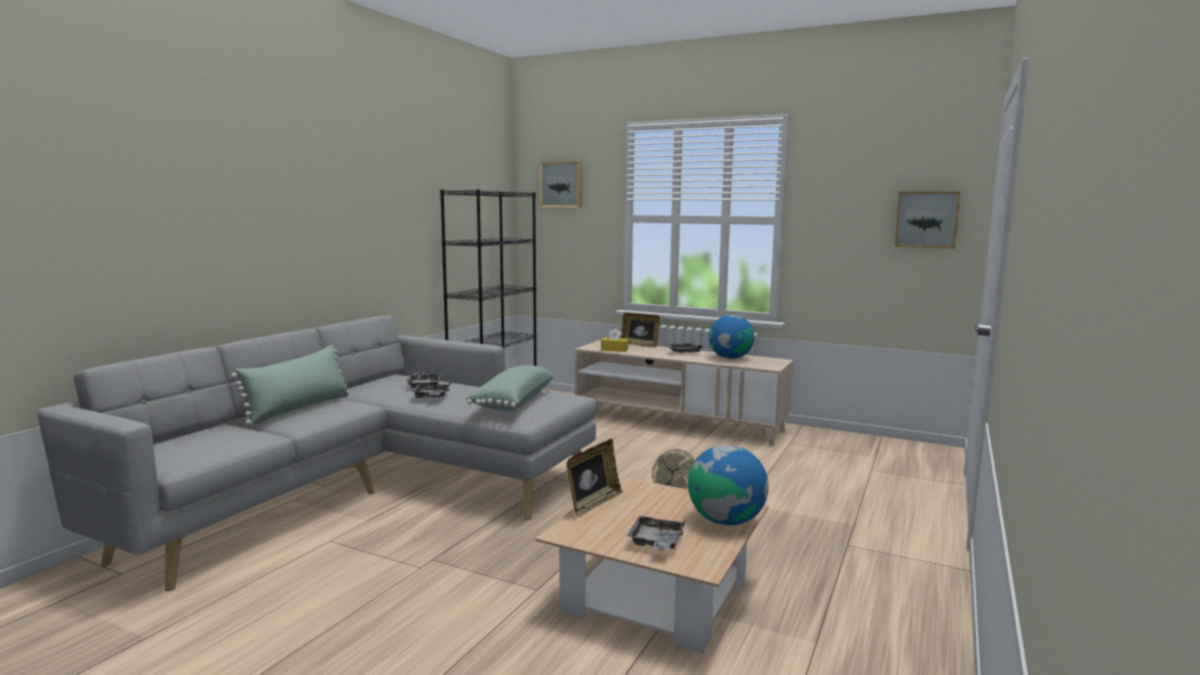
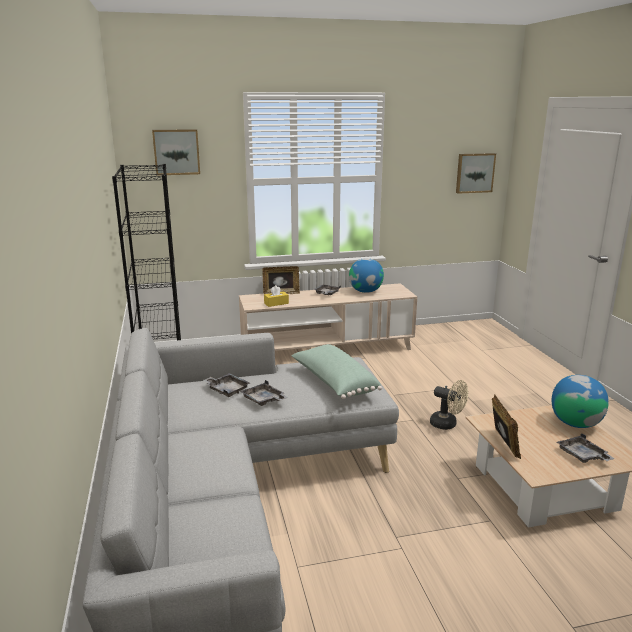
camera: 40 degrees left, 10 degrees up
green pillow [231,345,350,425] -> none

